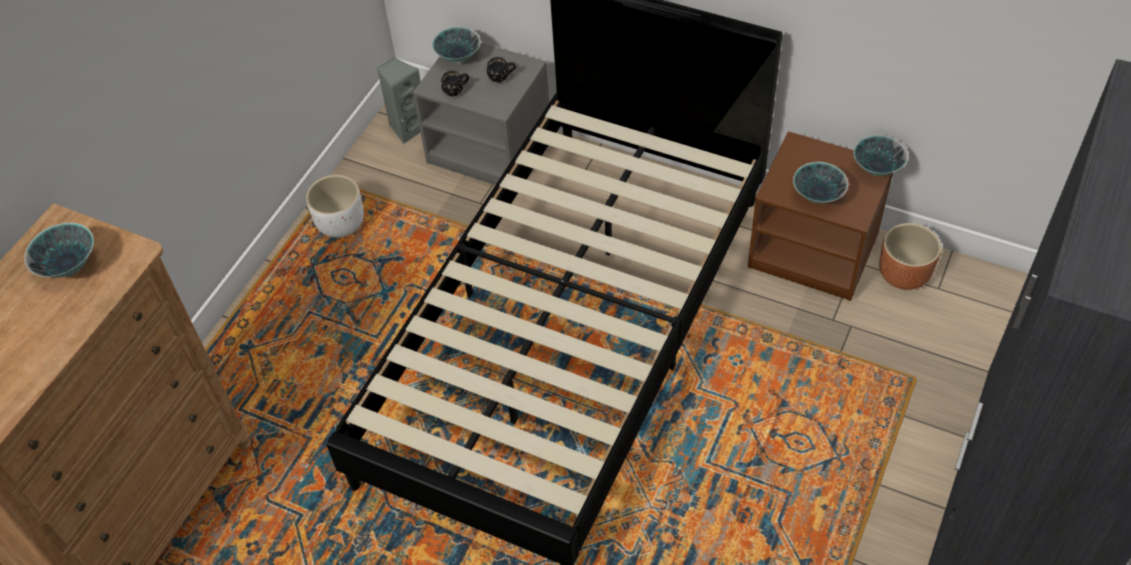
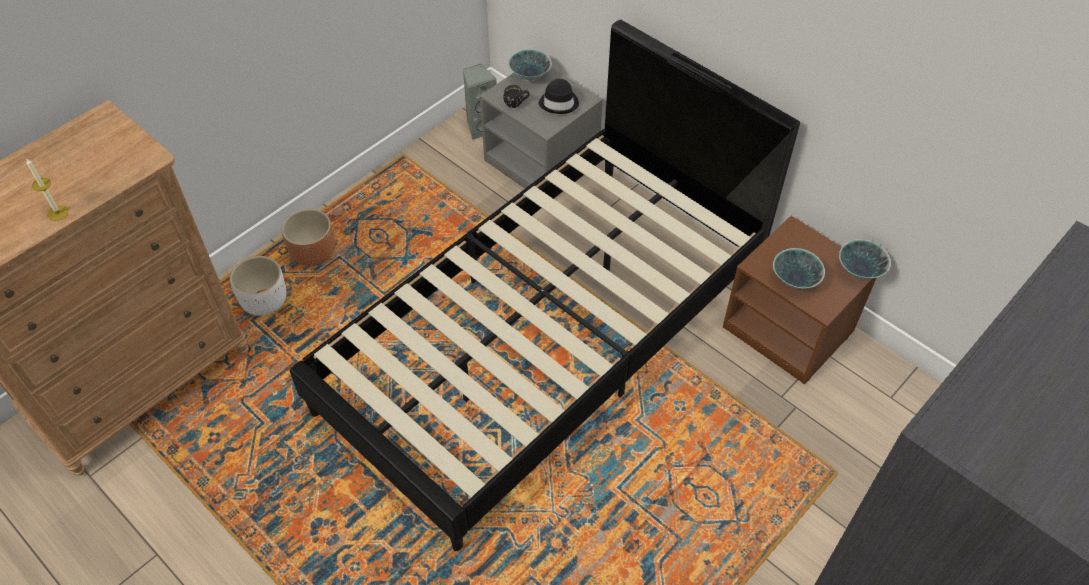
camera: 15 degrees right, 0 degrees up
bowl [24,223,94,278] -> none
white planter [306,175,364,238] -> white planter moved to [230,256,287,316]
black mug [487,57,516,83] -> black hat [539,79,579,114]
brown planter [879,223,941,290] -> brown planter moved to [282,209,335,266]
none -> candle [26,158,69,221]

